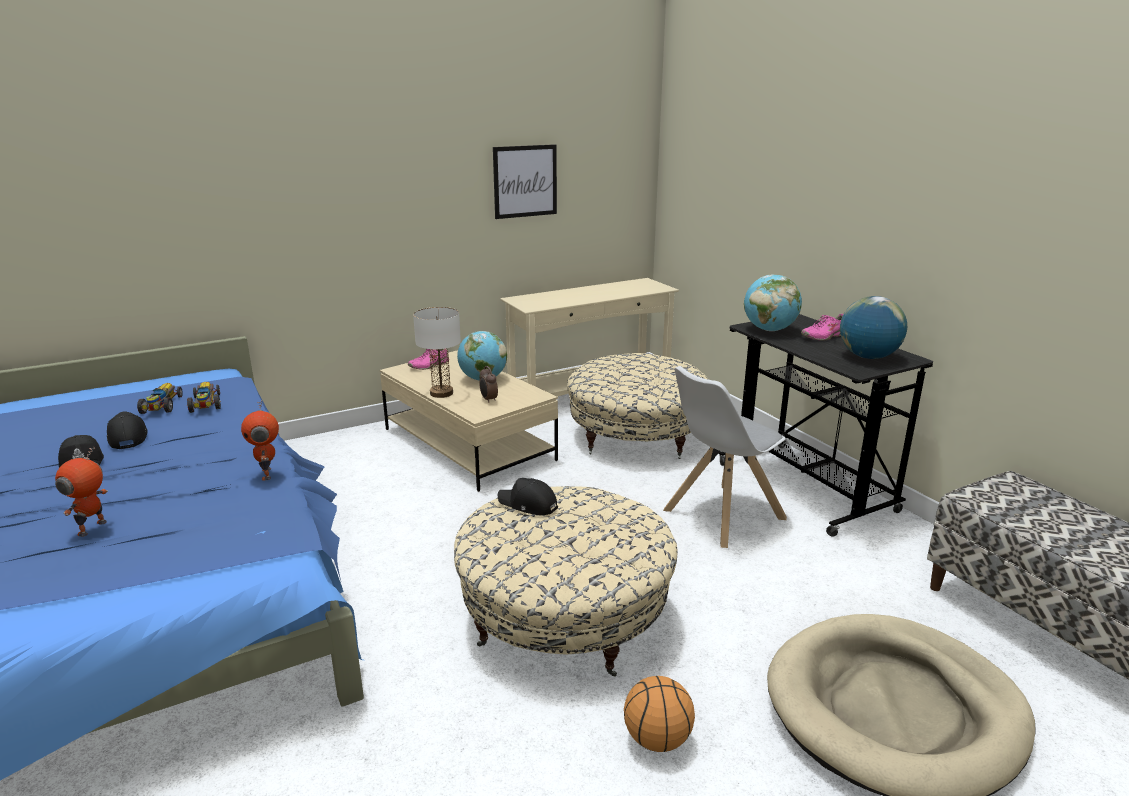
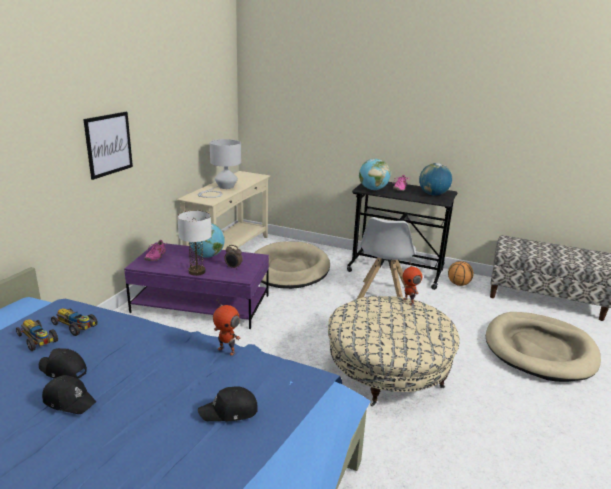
camera: 40 degrees left, 0 degrees up
toy robot [55,447,108,537] -> toy robot moved to [403,263,422,305]
beige coffee table [380,351,558,492] -> purple coffee table [124,242,269,329]
picture [493,144,557,219] -> picture moved to [83,112,133,180]
black cap [498,478,558,515] -> black cap moved to [198,386,258,421]
beige ottoman [567,353,709,459] -> beige dog bed [254,241,330,289]
basketball [624,676,695,752] -> basketball moved to [448,261,474,286]
none -> white table lamp [198,139,241,198]

